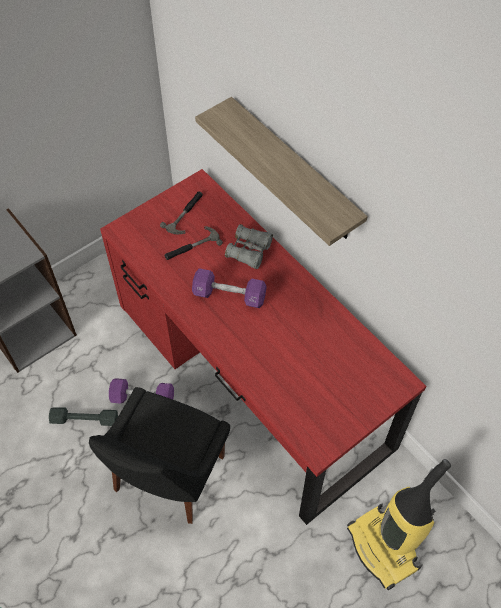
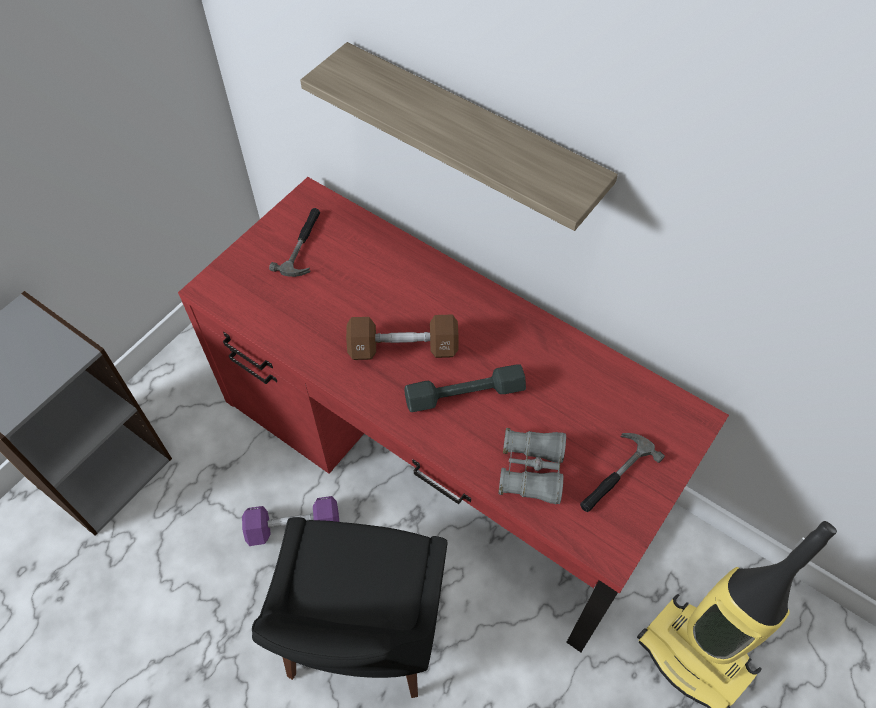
camera: 15 degrees left, 0 degrees up
grey dumbbell [49,407,118,426] -> grey dumbbell moved to [405,364,526,412]
hammer [165,226,223,260] -> hammer moved to [580,433,665,512]
purple dumbbell [192,268,267,308] -> brown dumbbell [346,314,459,360]
grey binoculars [225,224,273,269] -> grey binoculars moved to [498,428,566,505]

